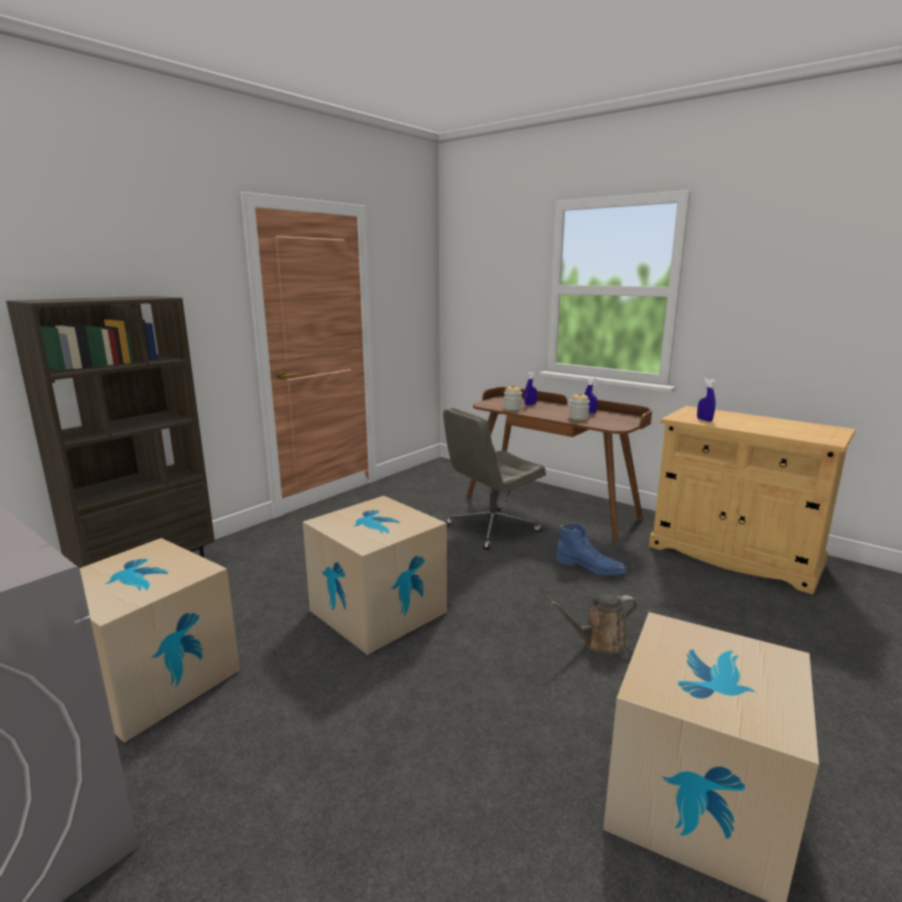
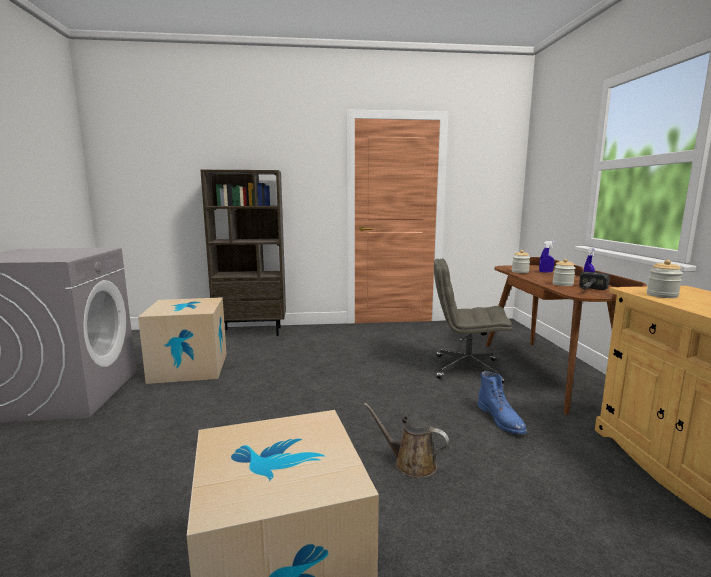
camera: 45 degrees right, 5 degrees down
cardboard box [303,496,447,655] -> none
blue spray bottle [697,378,715,422] -> jar [647,260,683,298]
none -> hammer [579,271,610,290]

